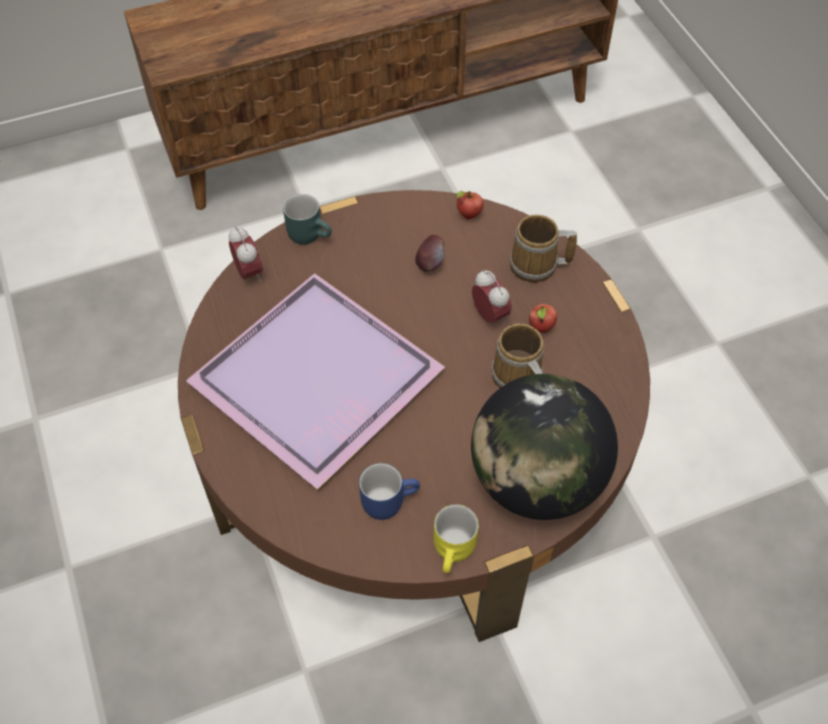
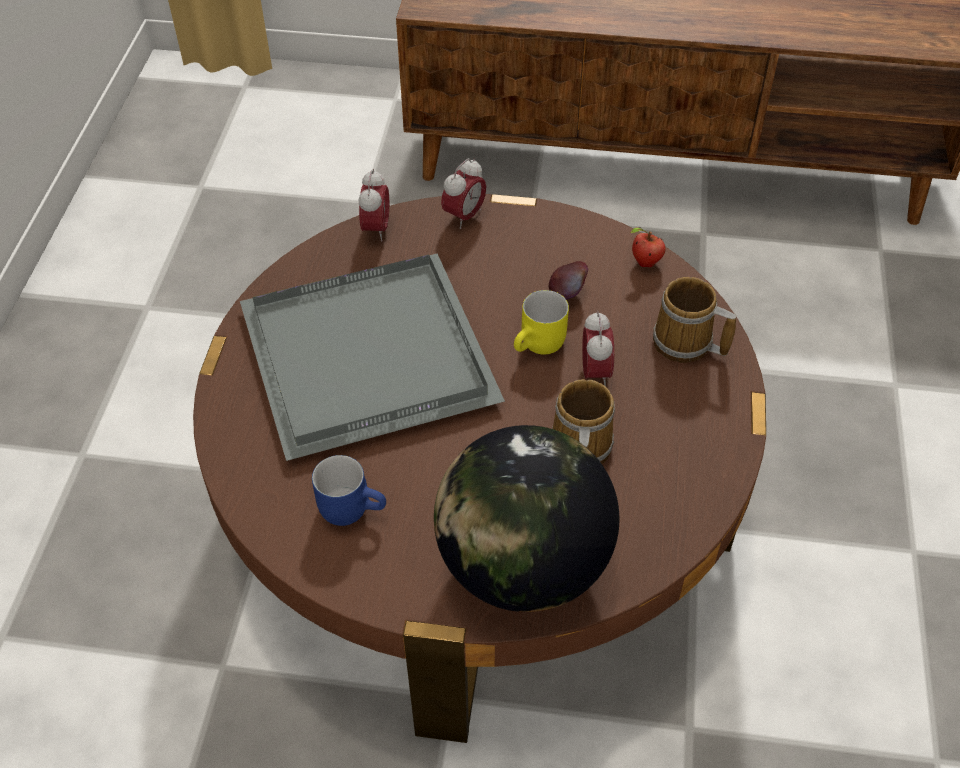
camera: 30 degrees right, 5 degrees down
purple tray [186,273,445,490] -> grey tray [240,254,505,461]
turquoise mug [283,194,332,245] -> alarm clock [441,158,486,229]
yellow mug [434,504,479,573] -> yellow mug moved to [514,290,569,355]
apple [529,304,557,333] -> none

